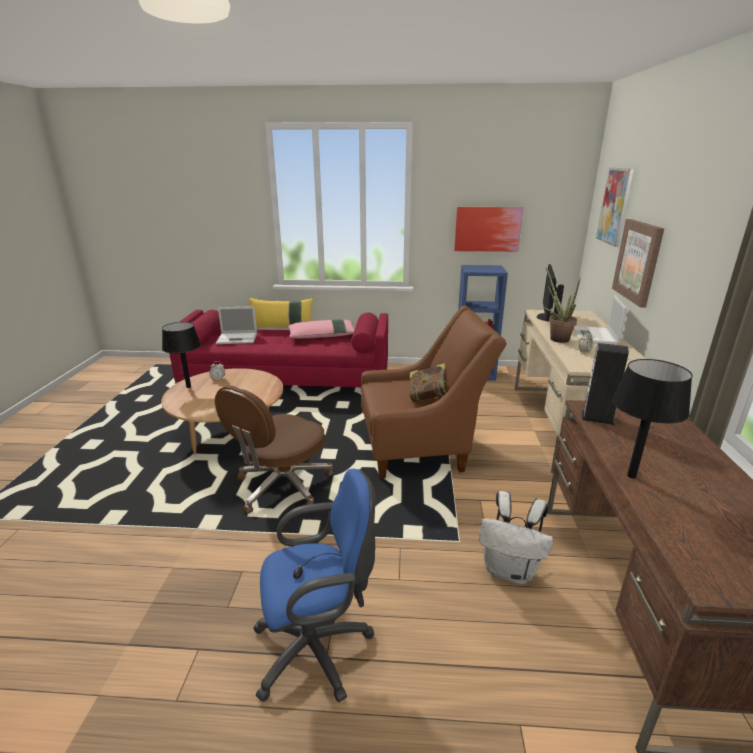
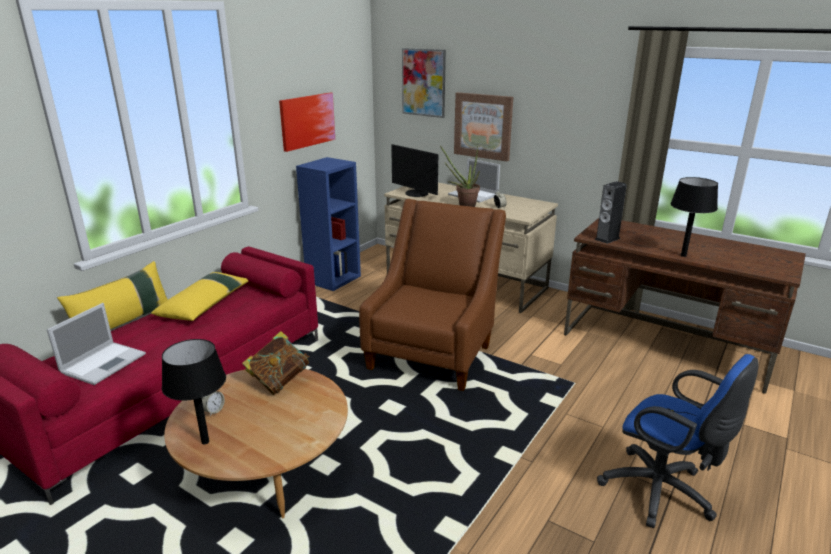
camera: 60 degrees left, 0 degrees up
brown office chair [215,385,334,514] -> none
blue office chair [253,469,376,702] -> blue office chair turned 120 degrees clockwise [597,354,758,528]
pink pillow [288,320,355,338] -> yellow pillow [151,272,249,321]
book [409,363,447,402] -> book moved to [242,331,310,395]
white backpack [479,491,553,584] -> none

